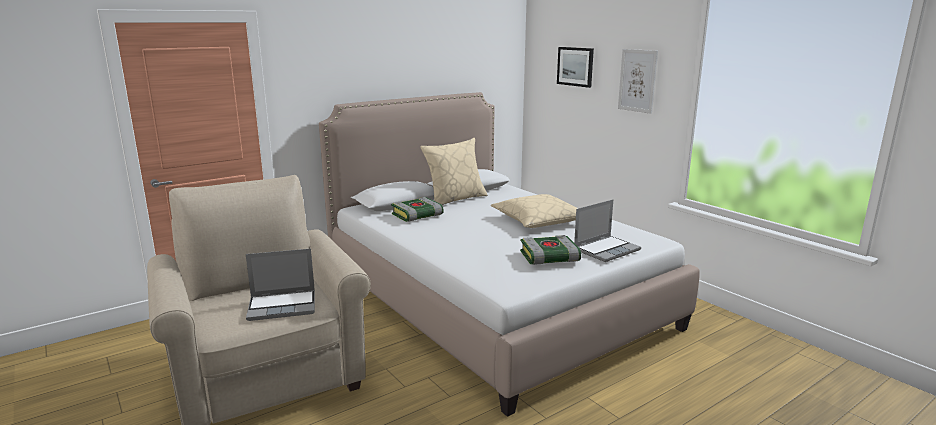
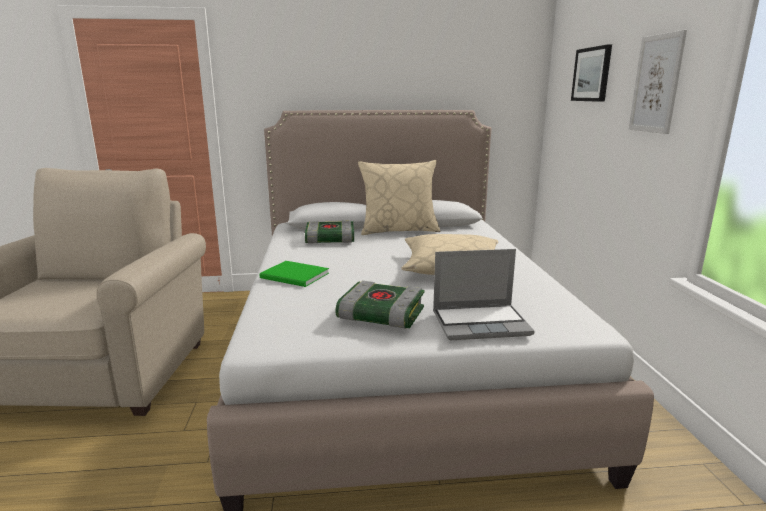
camera: 30 degrees right, 0 degrees up
laptop [246,249,315,321] -> none
none -> green book [259,261,329,287]

